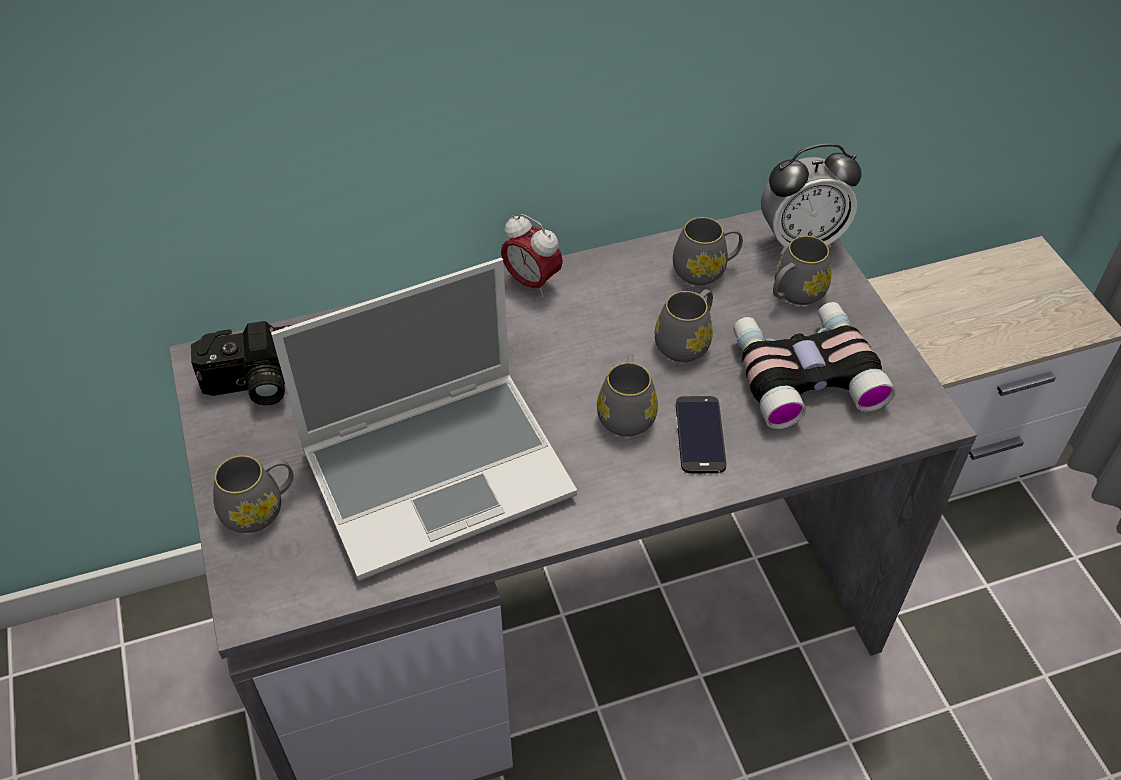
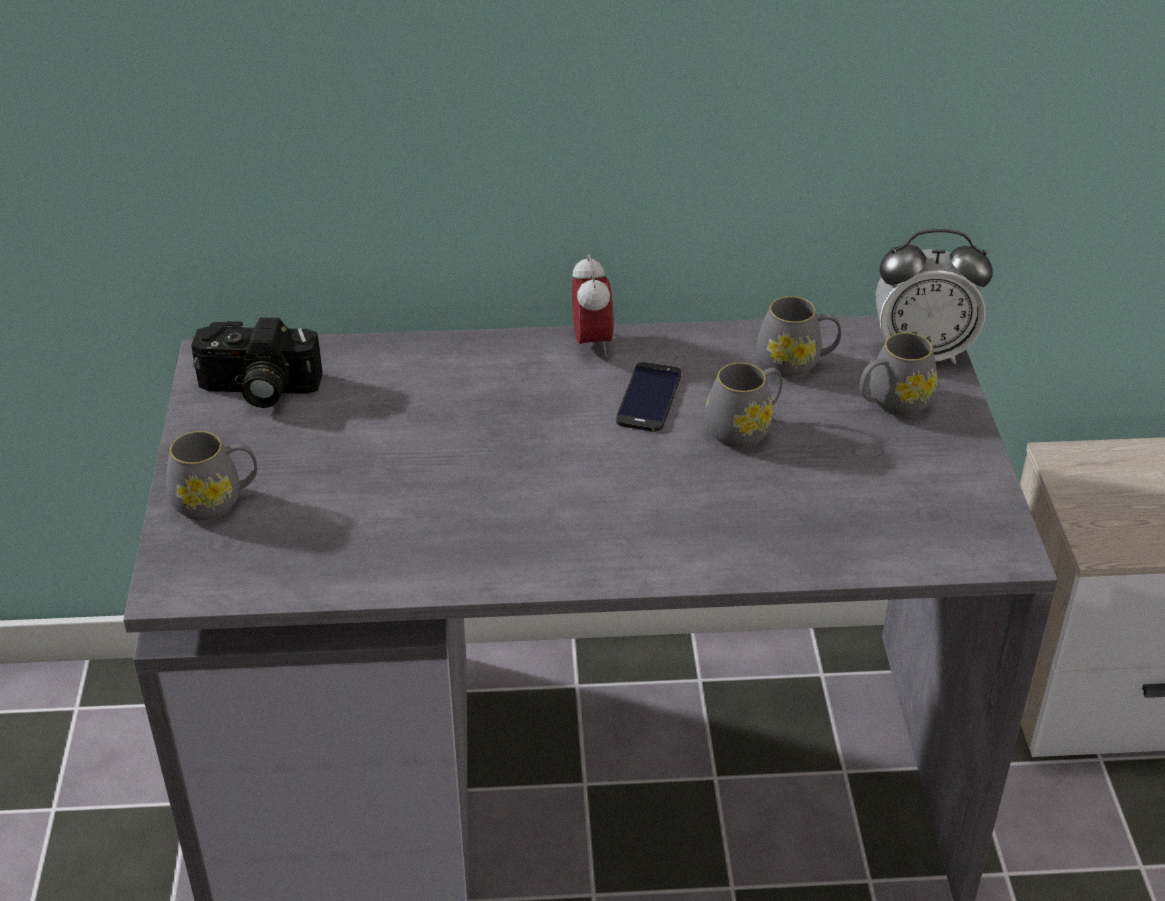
camera: 15 degrees right, 10 degrees down
laptop [271,258,577,581] -> none
alarm clock [501,214,563,297] -> alarm clock turned 150 degrees counterclockwise [572,255,614,357]
grey mug [597,354,658,437] -> none
phone [676,396,726,473] -> phone moved to [616,362,681,432]
binoculars [733,302,896,429] -> none

